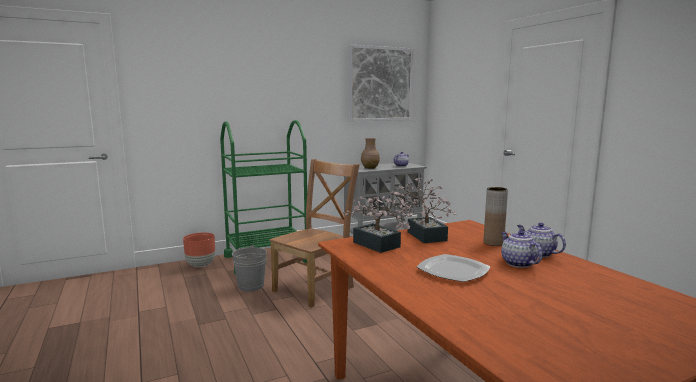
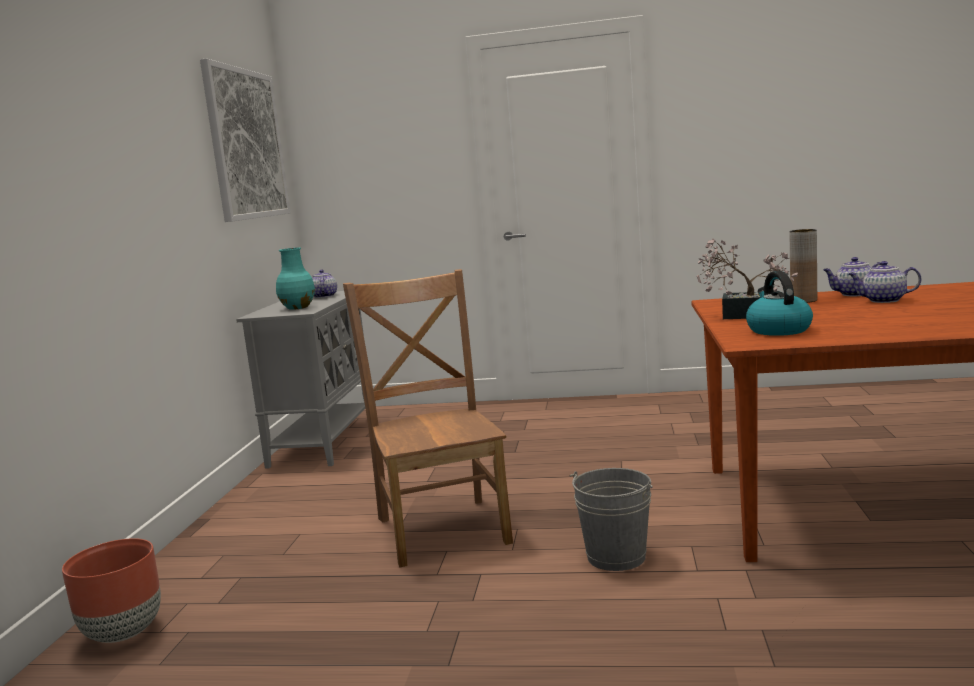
camera: 55 degrees left, 0 degrees up
green cart [220,120,307,274] -> none
grey bucket [232,245,267,291] -> grey bucket moved to [570,468,653,571]
potted plant [345,191,416,253] -> kettle [746,271,813,336]
brown vase [361,138,380,169] -> turquoise vase [276,248,315,310]
plate [417,254,490,282] -> none

